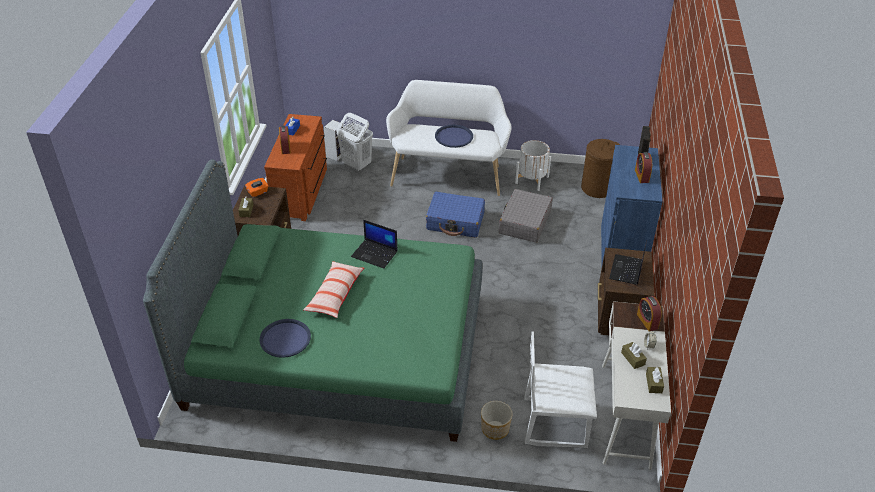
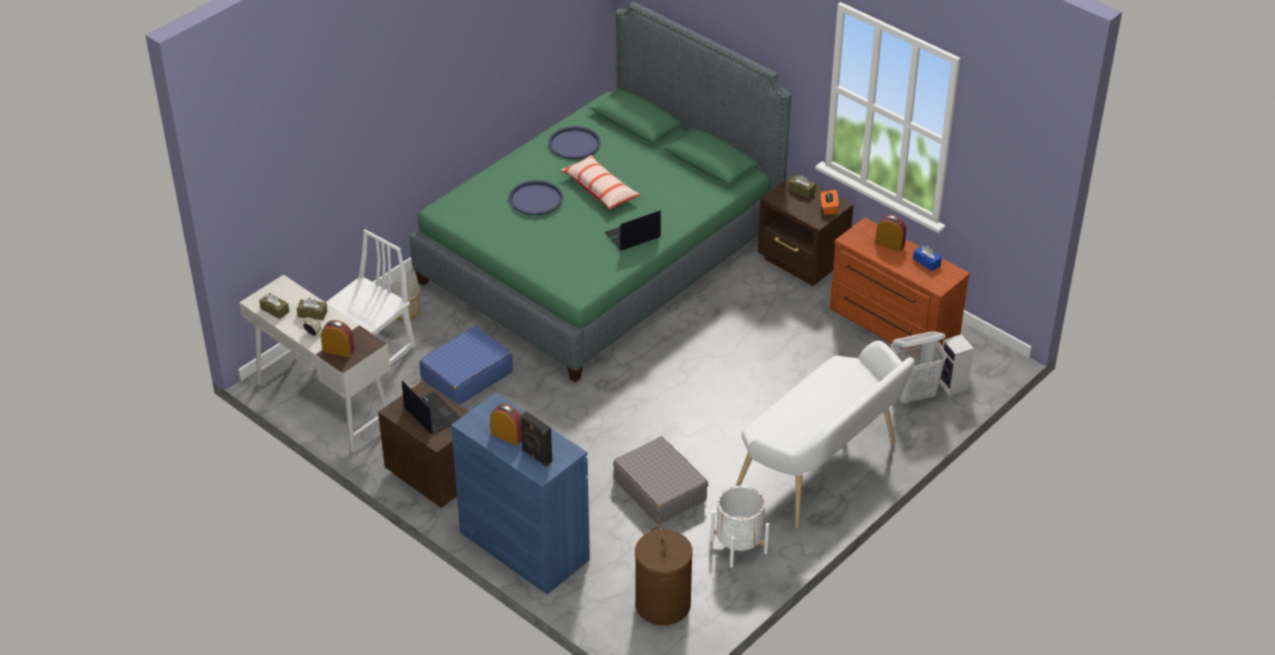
camera: 125 degrees right, 0 degrees up
blue suitcase [426,192,485,238] -> blue suitcase moved to [419,326,513,405]
blue tray [435,124,473,148] -> blue tray moved to [509,180,563,215]

